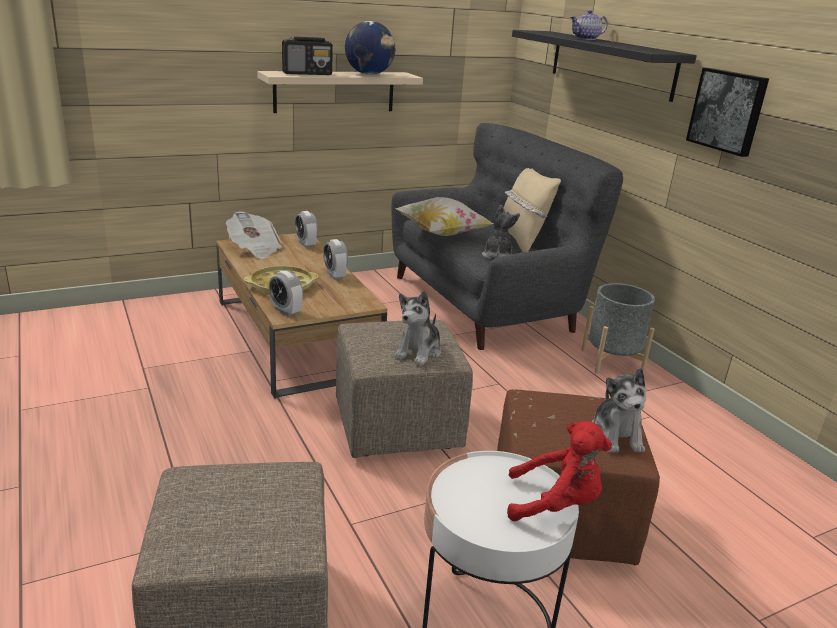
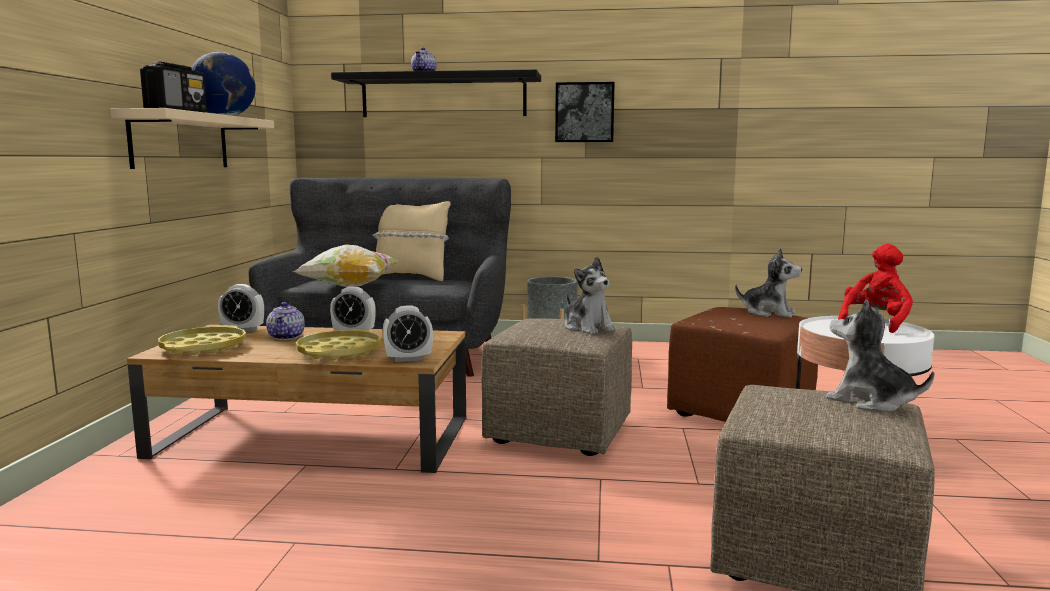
camera: 55 degrees left, 15 degrees down
newspaper [226,212,282,259] -> yellow tray [158,325,246,355]
plush toy [482,205,520,259] -> plush toy moved to [825,299,934,412]
none -> teapot [266,302,305,340]

